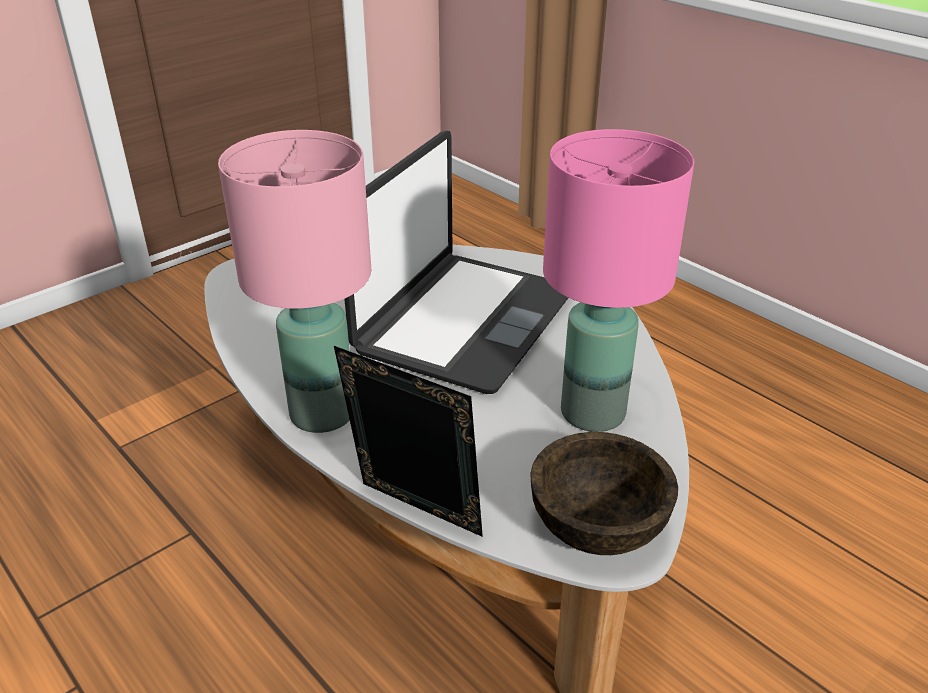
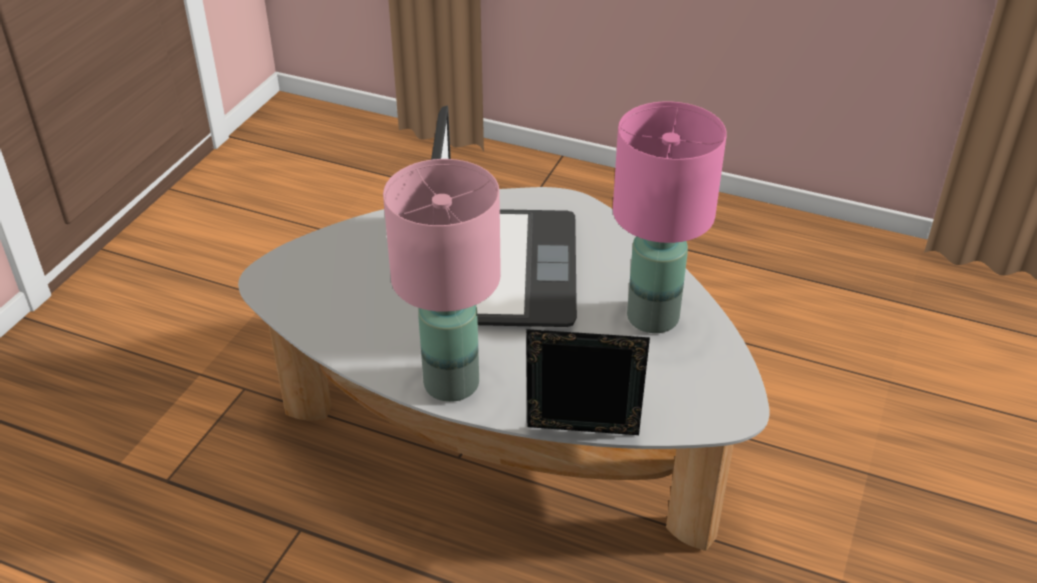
camera: 25 degrees left, 5 degrees up
brown bowl [530,432,678,555] -> none

